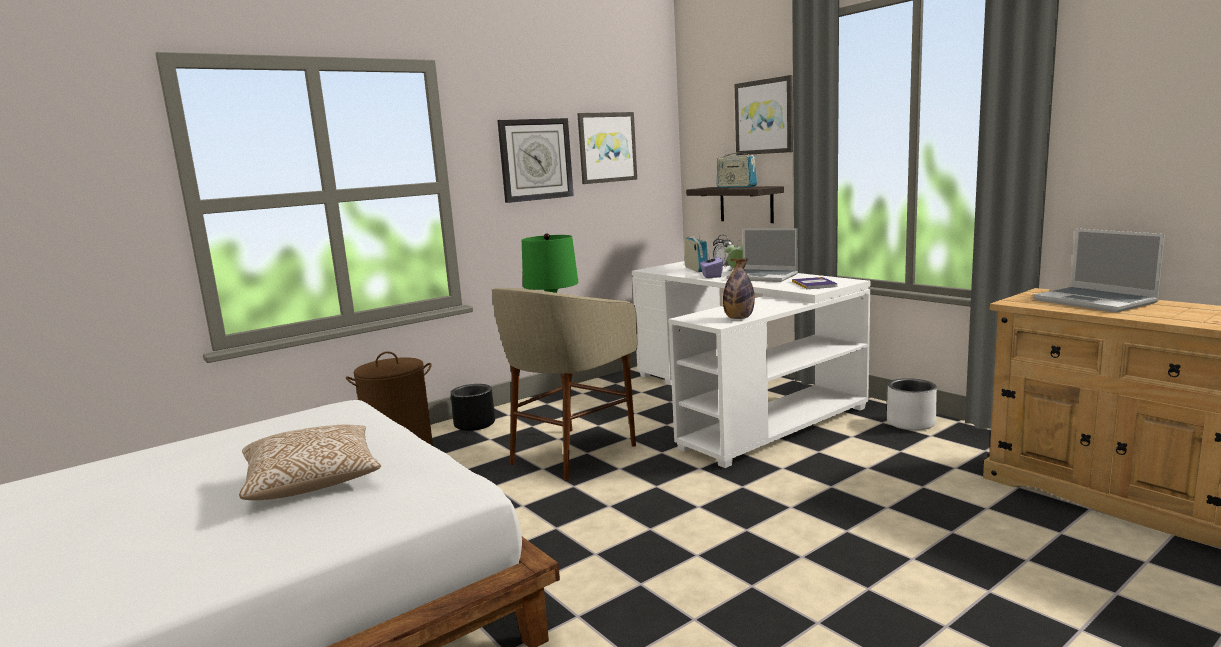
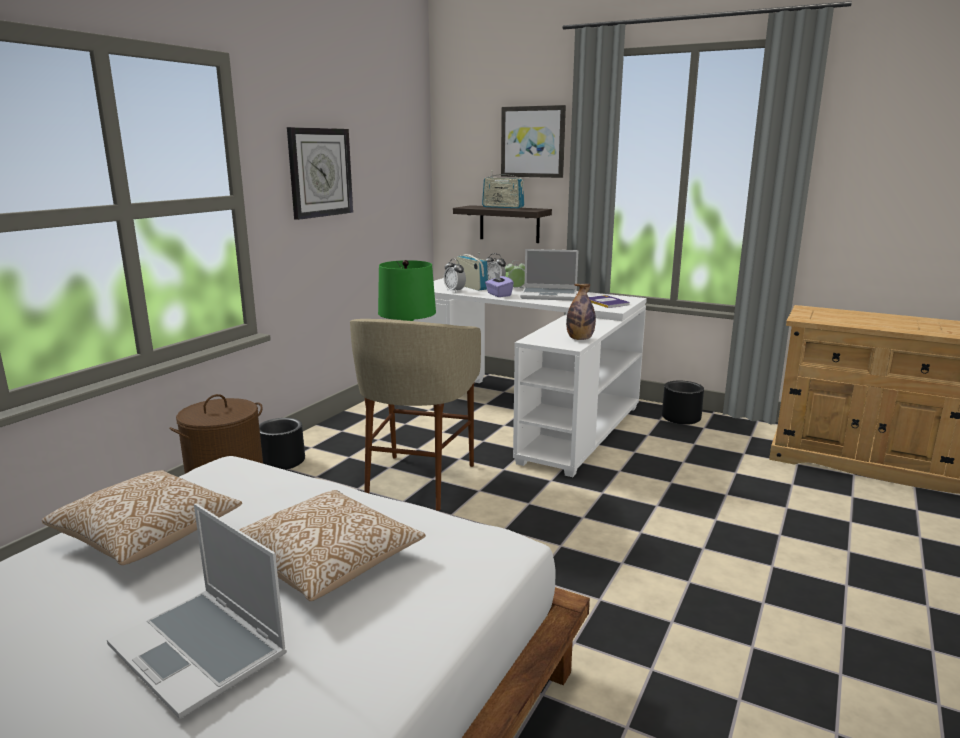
camera: 25 degrees left, 5 degrees up
picture [577,112,637,184] -> none
white planter [887,378,937,431] -> black planter [662,381,704,425]
laptop [1033,229,1165,313] -> laptop moved to [107,503,287,719]
none -> pillow [42,470,242,565]
none -> alarm clock [444,259,466,293]

